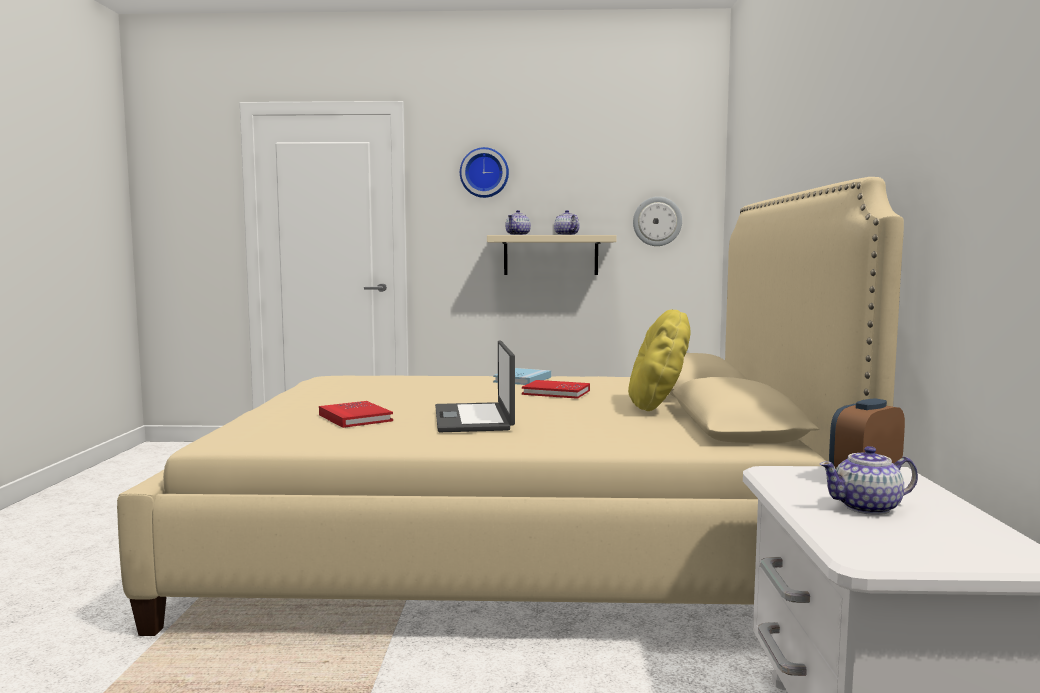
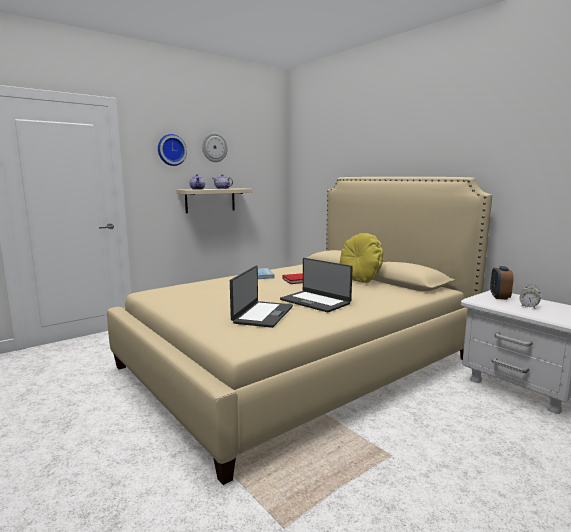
camera: 40 degrees left, 5 degrees up
red book [319,401,393,428] -> laptop [230,266,293,328]
wall clock [633,197,682,246] -> wall clock moved to [202,132,228,162]
teapot [819,446,918,515] -> alarm clock [519,284,541,308]

